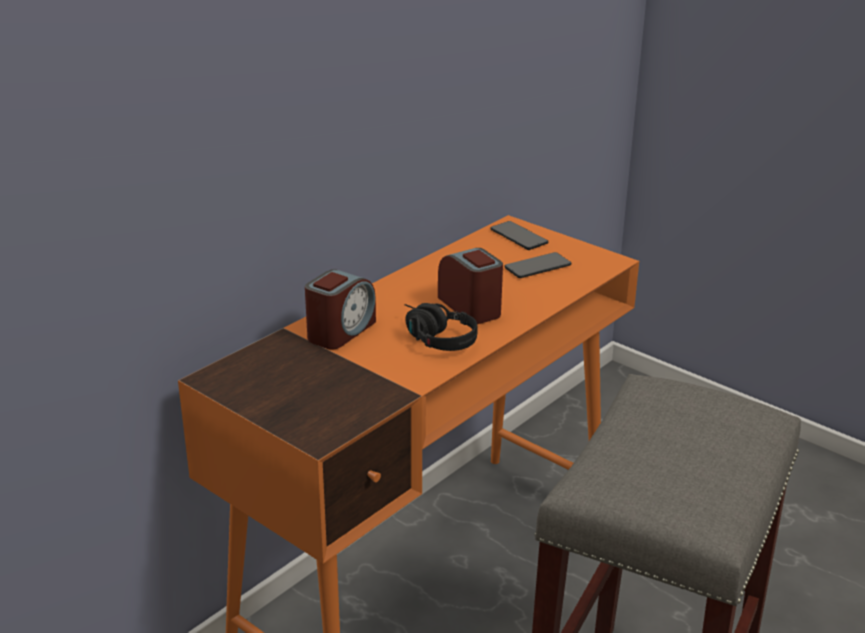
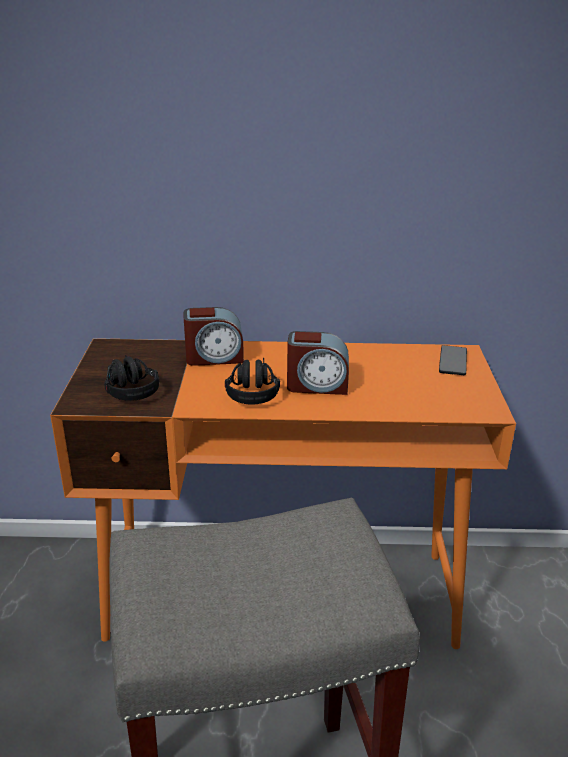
camera: 50 degrees right, 0 degrees up
alarm clock [438,248,503,324] -> alarm clock turned 75 degrees clockwise [287,331,349,395]
phone [505,252,571,278] -> none
none -> black headphones [104,355,159,401]

